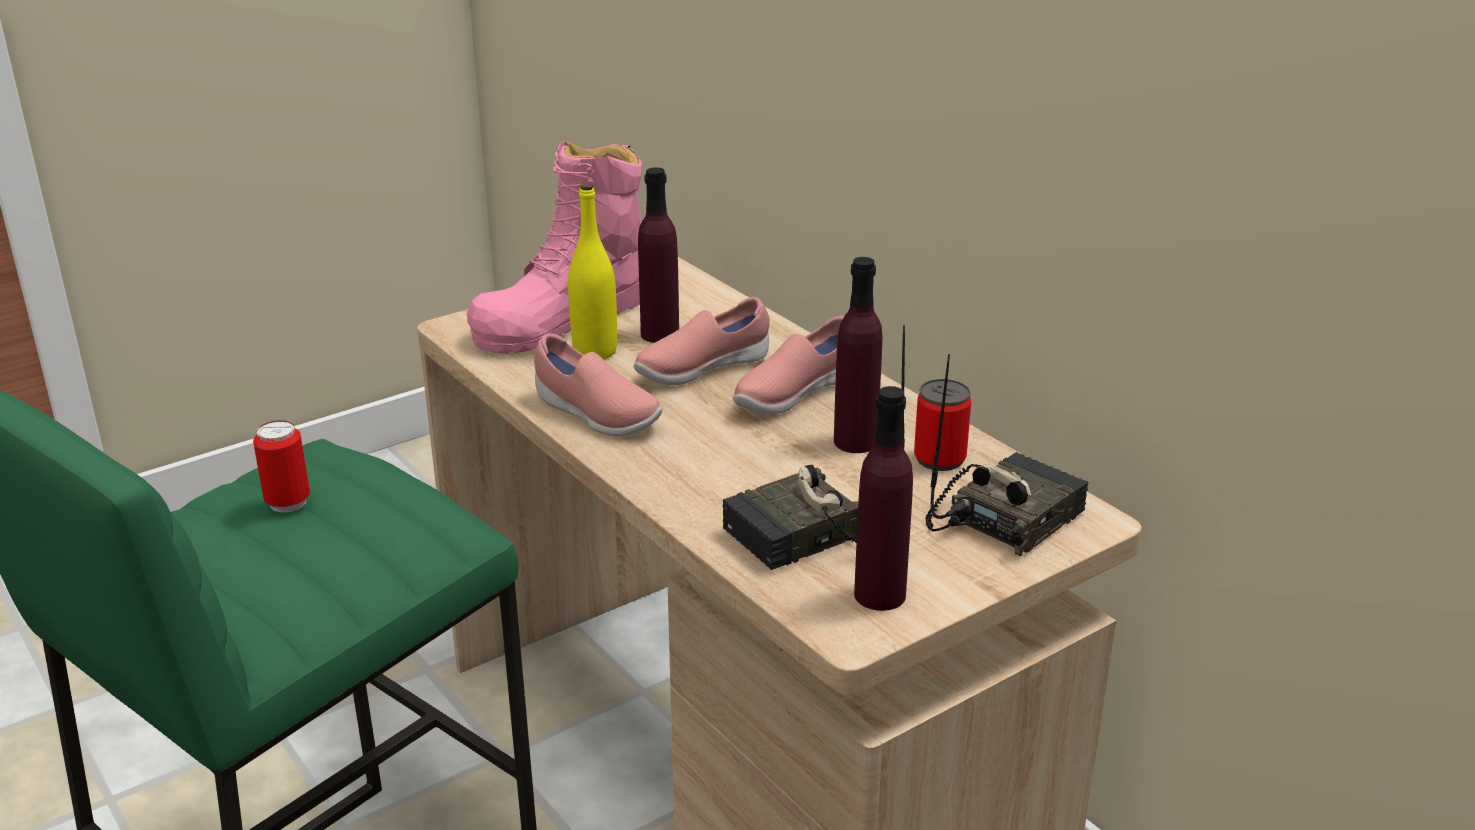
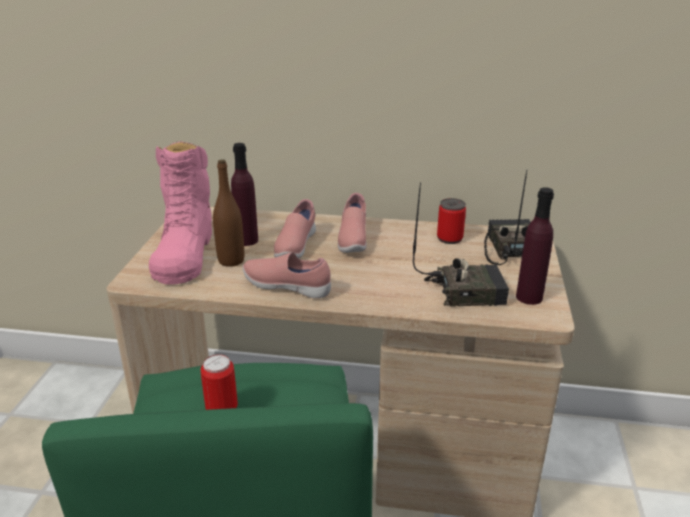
camera: 45 degrees left, 0 degrees up
pink shoe [534,333,663,436] -> pink shoe turned 150 degrees counterclockwise [242,252,331,298]
yellow bottle [568,183,617,359] -> brown bottle [213,160,244,267]
radio [723,325,905,570] -> radio turned 105 degrees counterclockwise [413,182,509,307]
purple bottle [834,257,883,453] -> none

